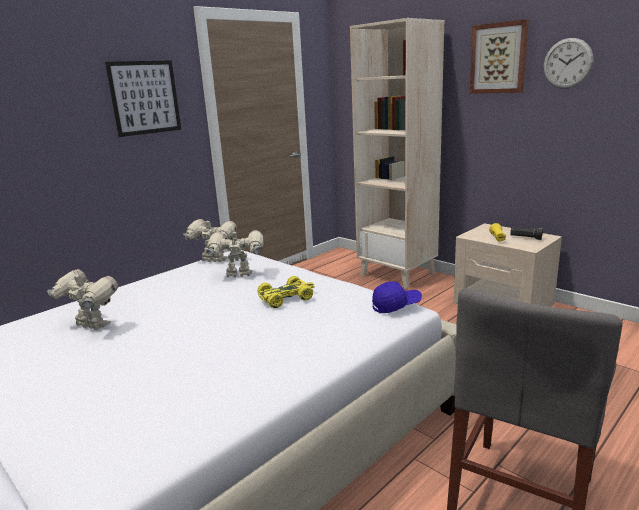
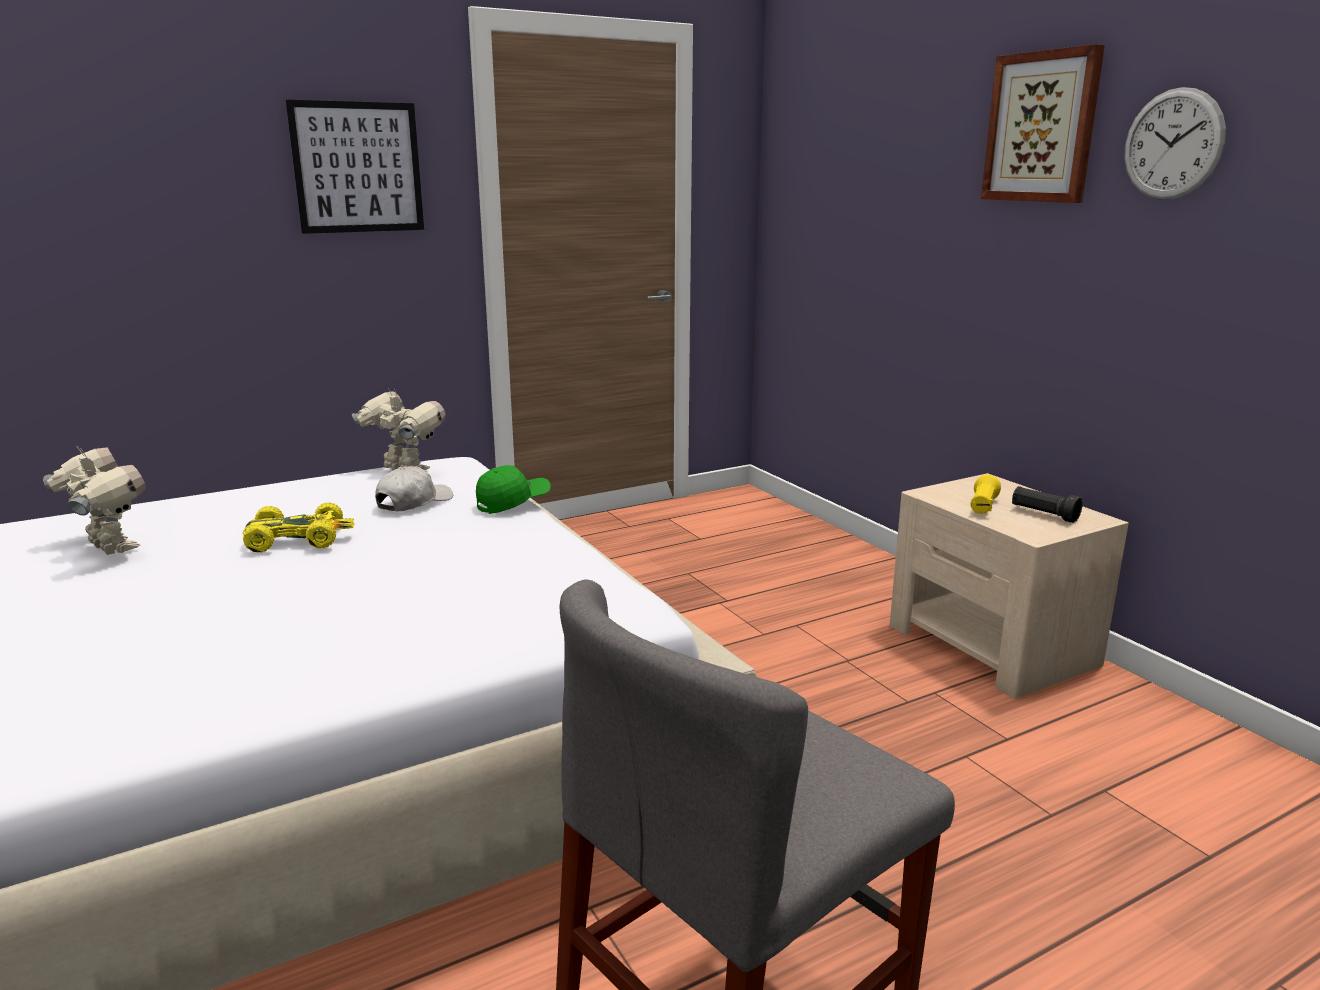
camera: 15 degrees right, 0 degrees up
toy robot [206,228,264,277] -> white cap [375,466,453,511]
yellow toy car [257,276,315,308] -> yellow toy car moved to [243,503,354,552]
beige bookcase [350,18,444,289] -> none
blue cap [372,281,422,313] -> none
none -> green cap [476,465,551,514]

